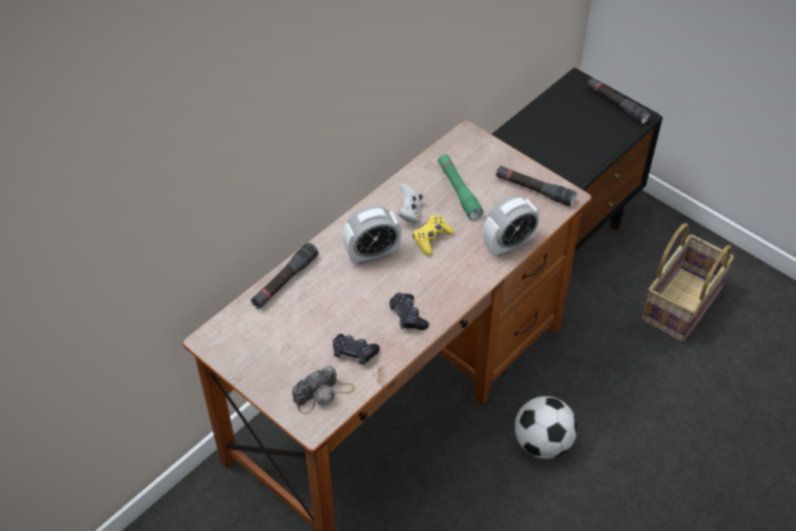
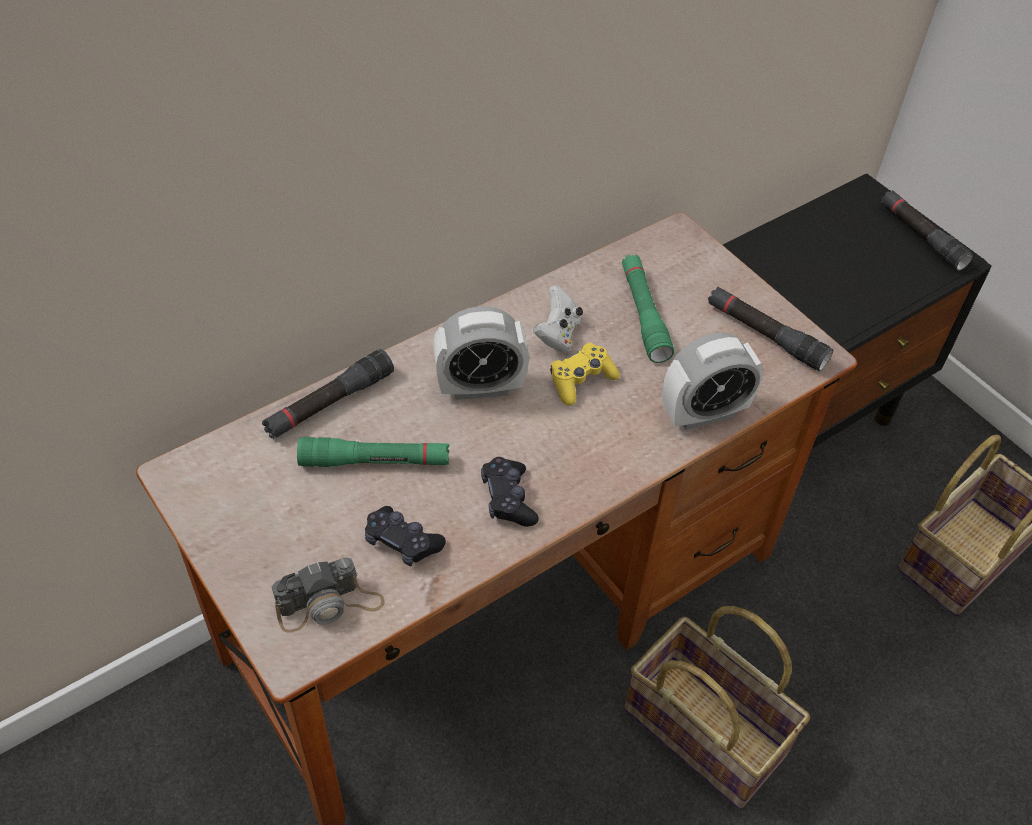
camera: 10 degrees right, 0 degrees up
football [515,396,577,459] -> basket [624,606,810,809]
none -> green flashlight [297,437,449,467]

